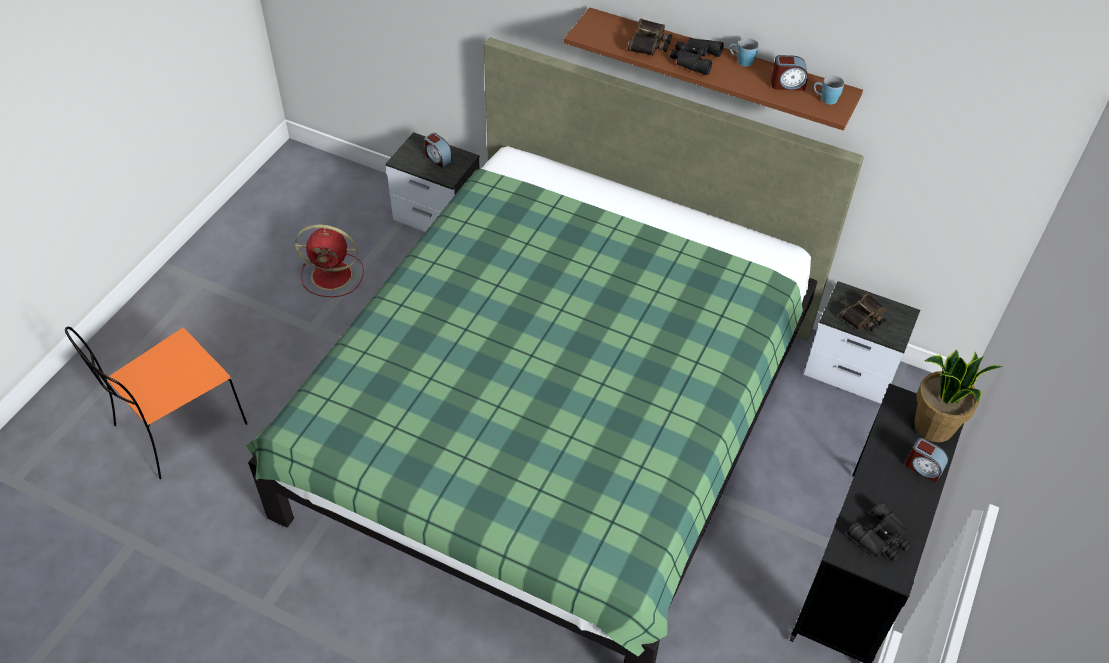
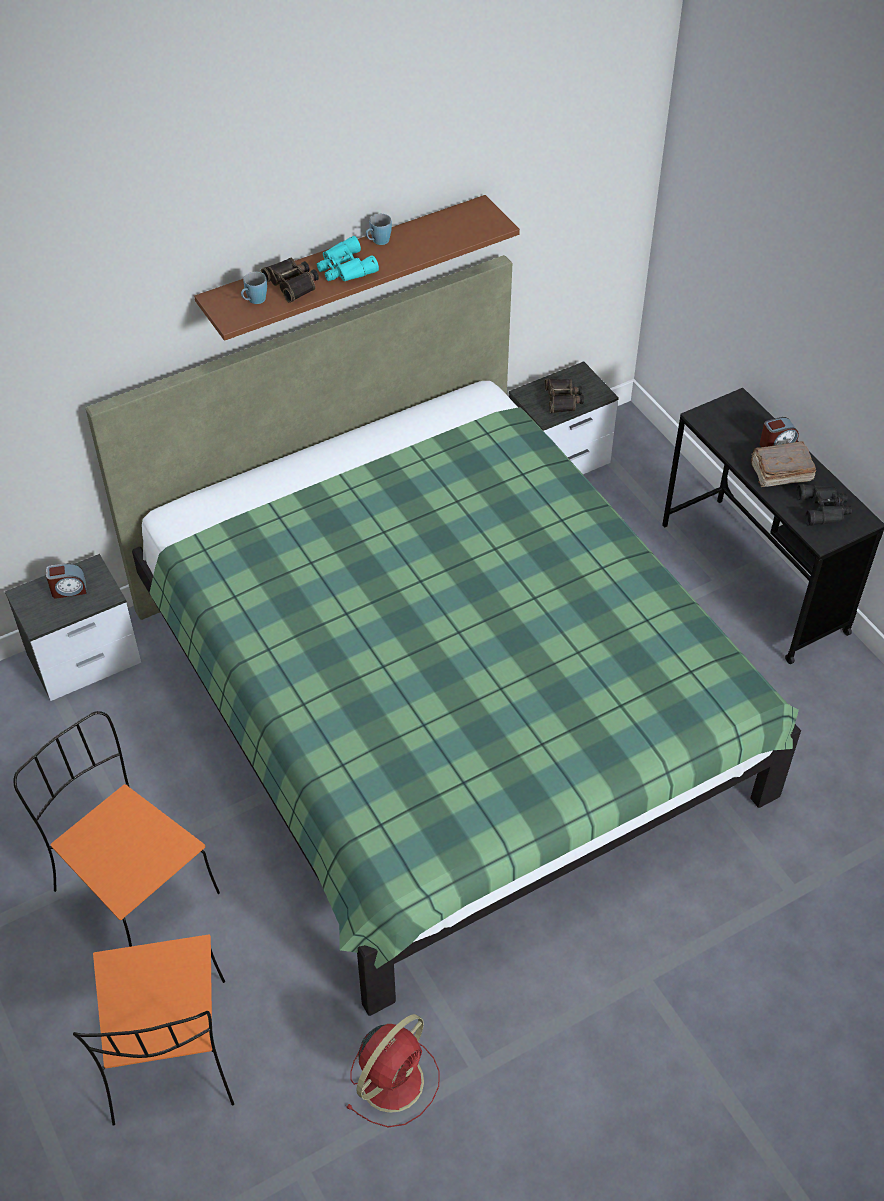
camera: 55 degrees left, 0 degrees up
red fan [295,224,364,297] -> red fan moved to [346,1014,440,1127]
black binoculars [670,37,724,75] -> turquoise binoculars [317,236,379,281]
alarm clock [771,55,808,91] -> none
blue mug [814,75,844,105] -> blue mug moved to [241,272,267,304]
potted plant [914,350,1002,442] -> none
none -> orange chair [13,711,220,947]
none -> brown book [751,441,816,487]

